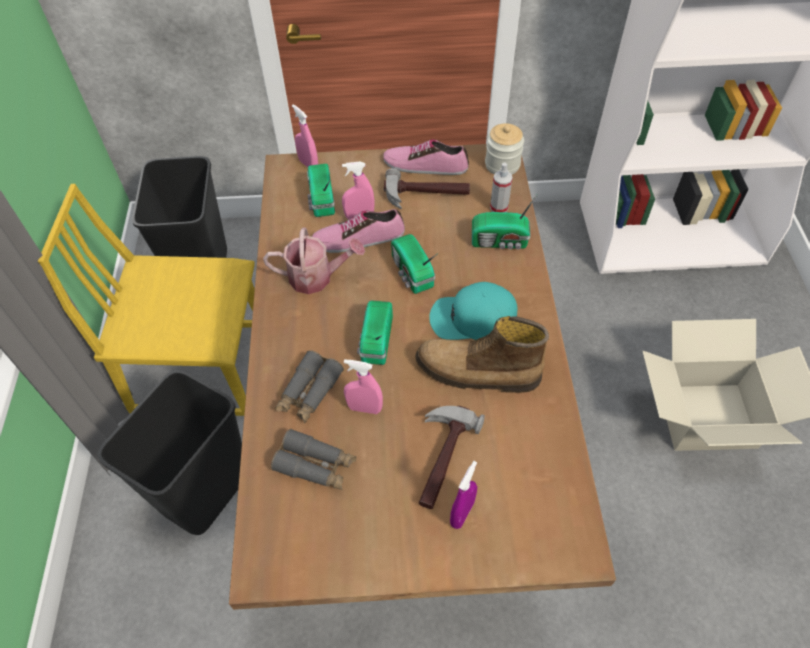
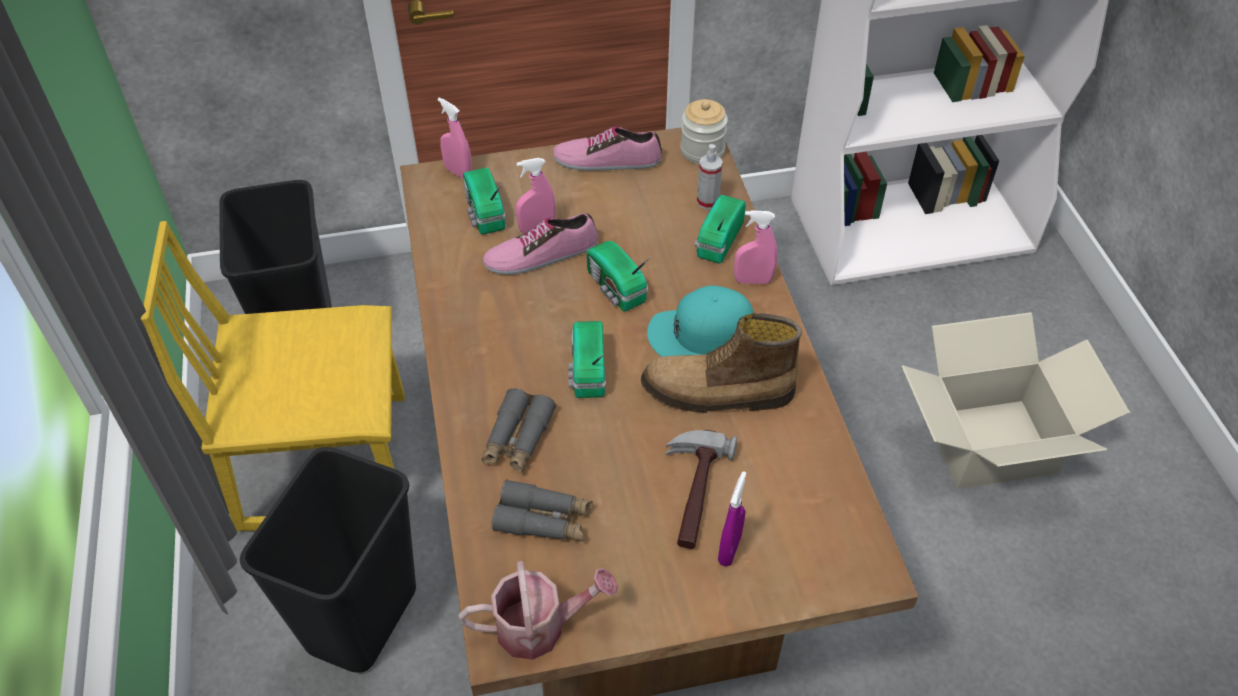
camera: 10 degrees left, 5 degrees down
watering can [263,227,365,294] -> watering can moved to [459,561,618,660]
pink spray bottle [344,359,383,414] -> pink spray bottle moved to [734,210,777,284]
hammer [384,168,470,209] -> none
radio [472,195,537,249] -> radio turned 120 degrees clockwise [694,195,746,264]

